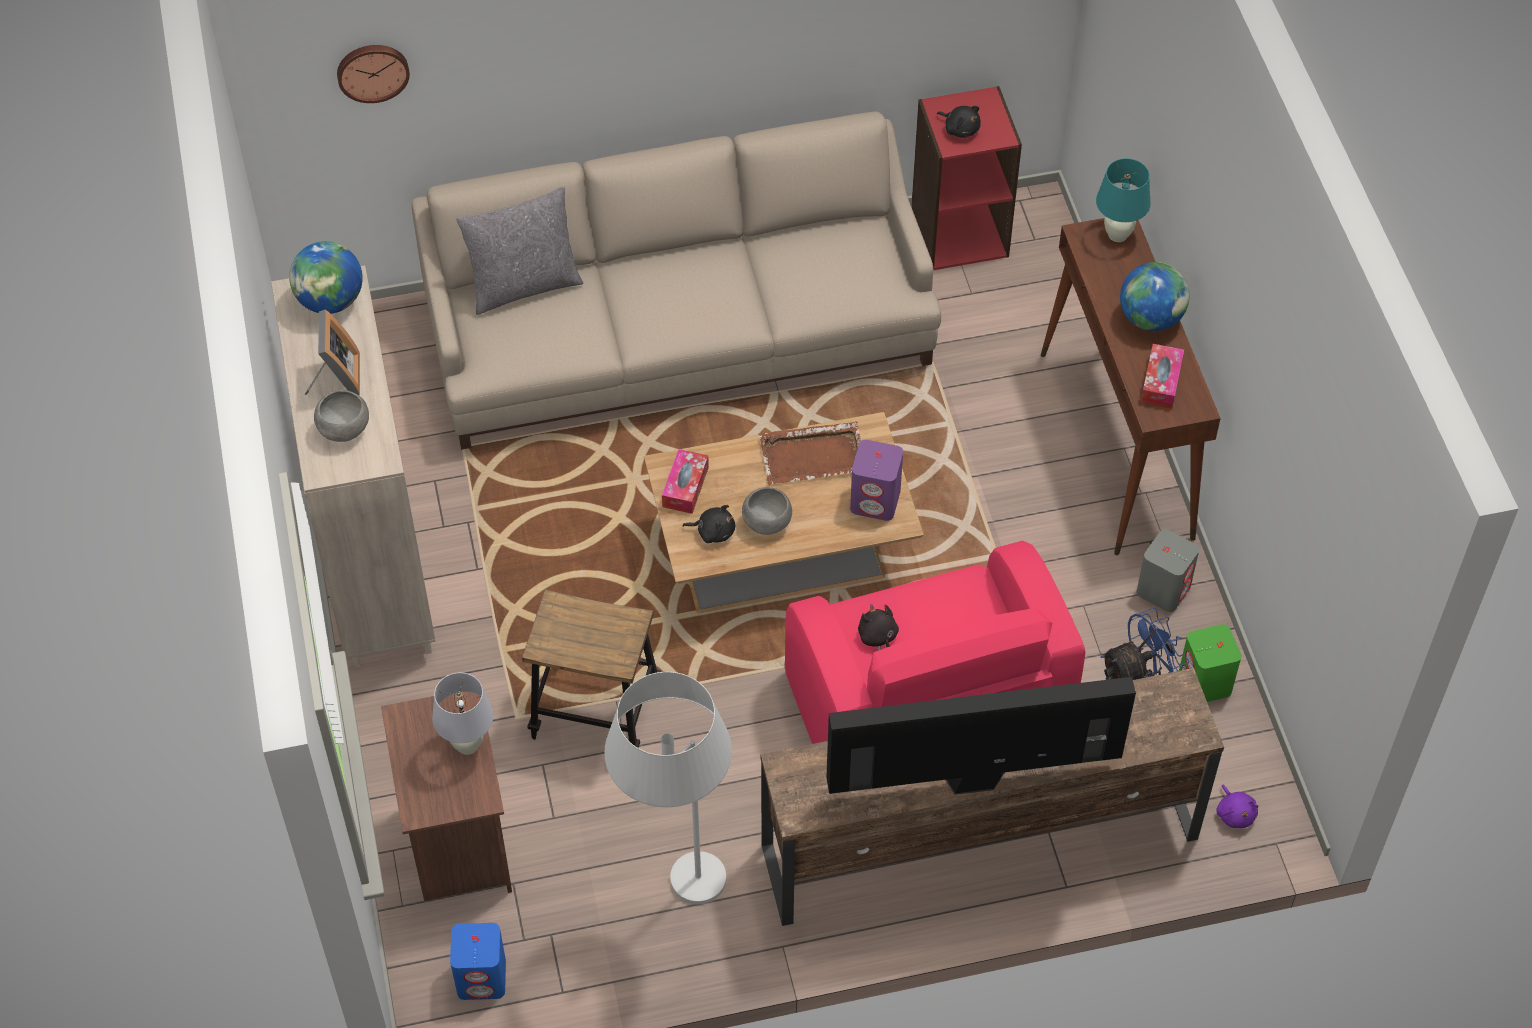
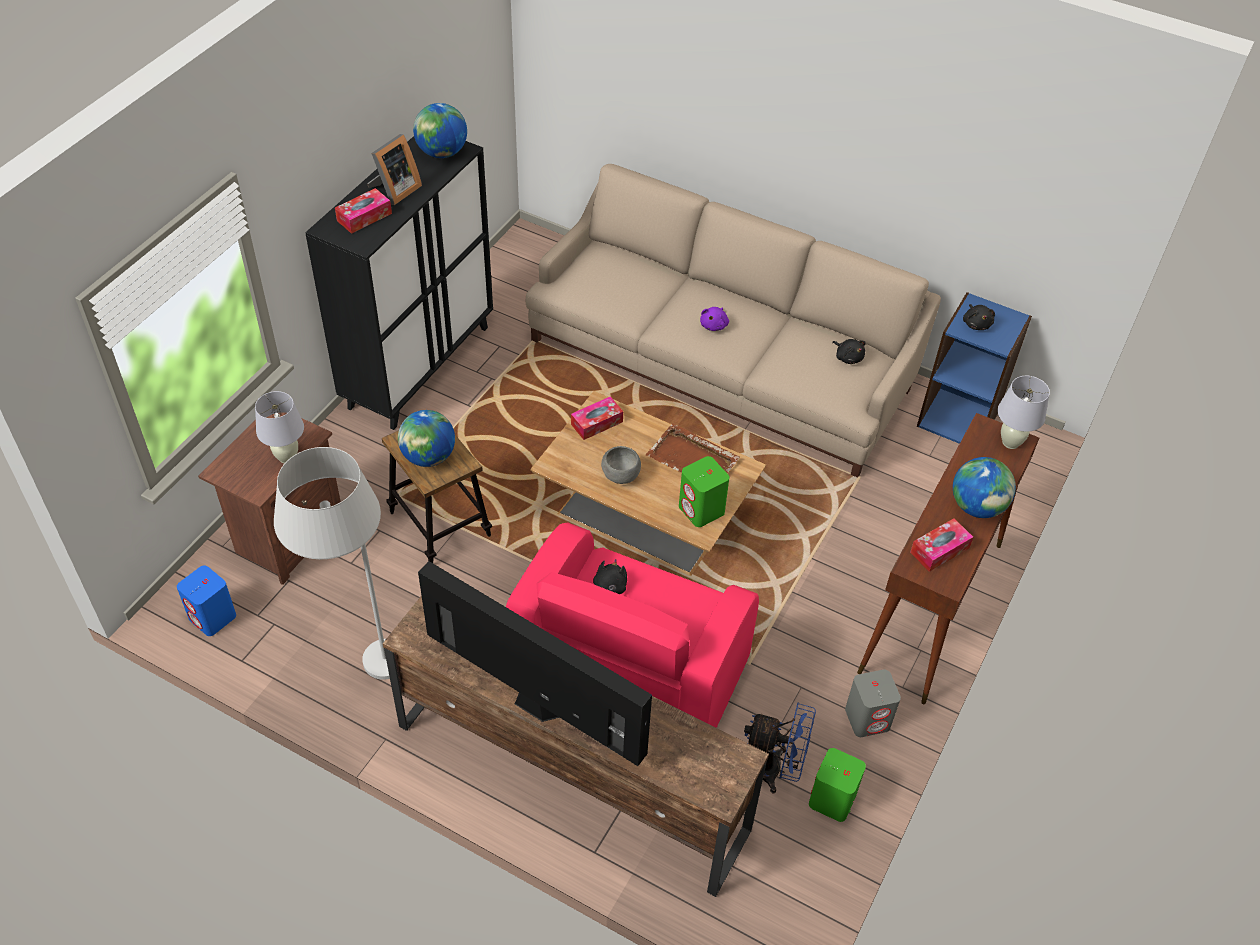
camera: 40 degrees right, 5 degrees down
beige cabinet [271,265,435,668] -> black cabinet [305,136,493,430]
grey bowl [314,390,369,442] -> tissue box [335,188,392,234]
wall clock [337,45,410,103] -> none
grey pillow [456,186,583,315] -> none
black plush toy [682,505,735,543] -> black plush toy moved to [832,339,866,364]
purple speaker [850,440,903,521] -> green speaker [679,456,729,527]
red bookcase [911,86,1022,270] -> blue bookcase [917,292,1032,444]
turquoise table lamp [1096,158,1151,242] -> white table lamp [997,376,1050,449]
purple plush toy [1216,784,1259,828] -> purple plush toy moved to [700,307,729,331]
none -> globe [398,410,455,467]

